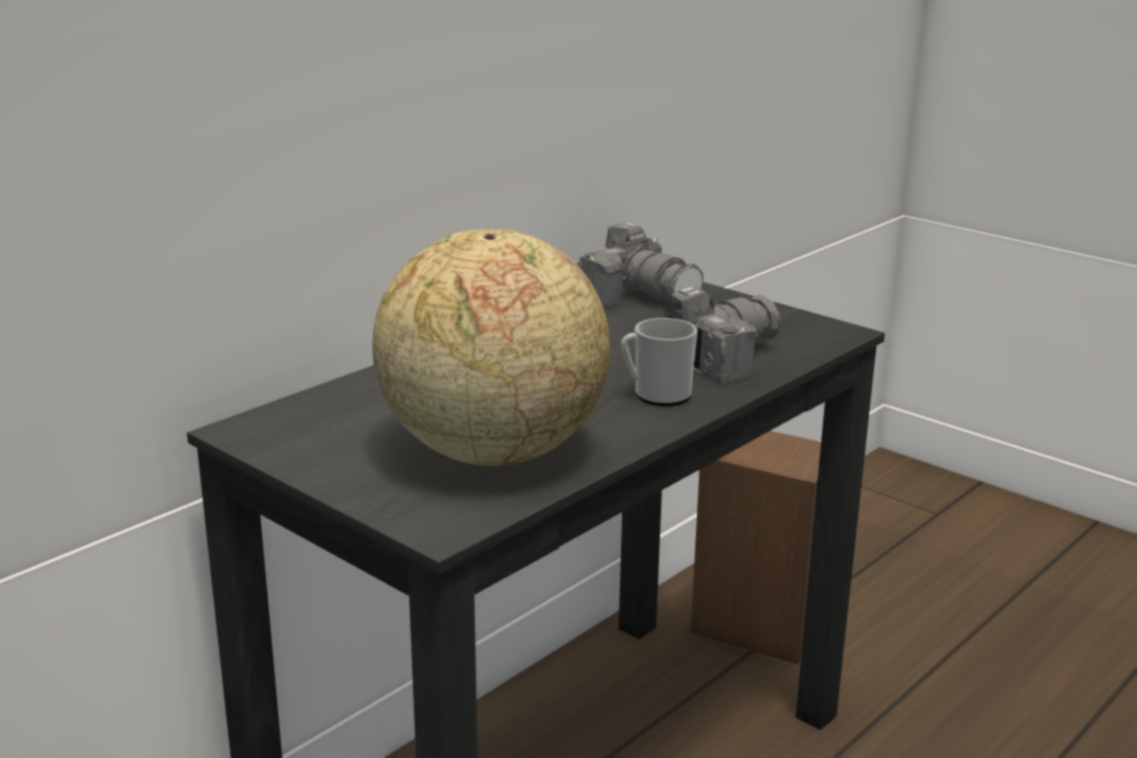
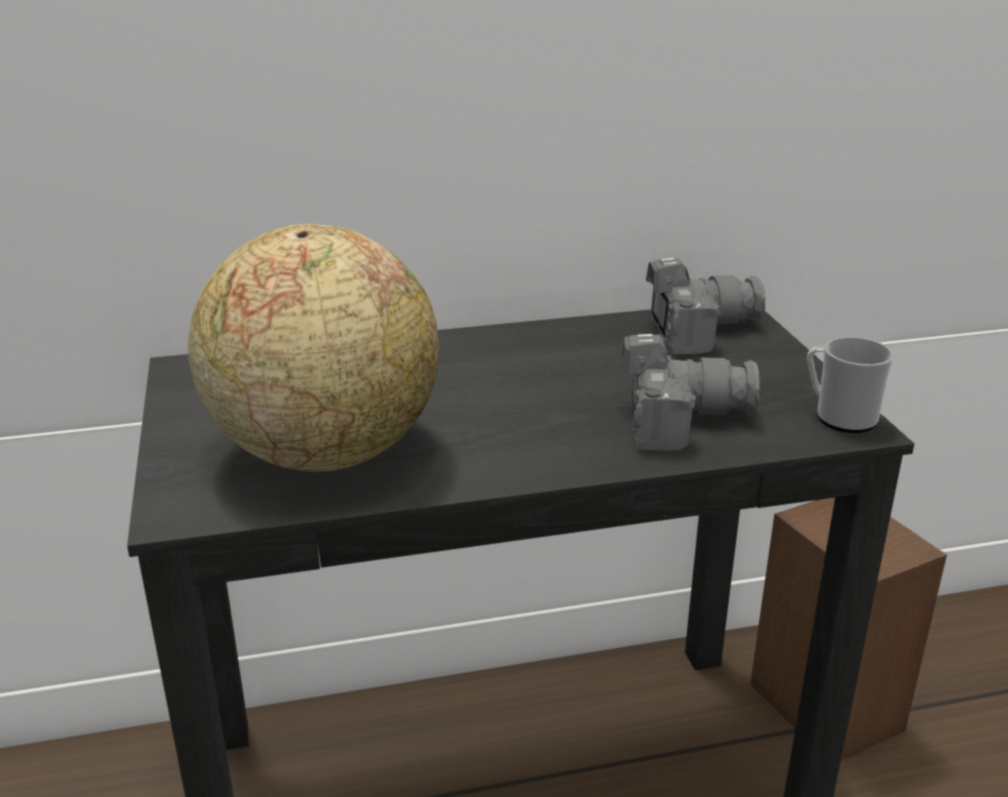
camera: 35 degrees right, 5 degrees up
camera [577,223,703,306] -> camera turned 90 degrees counterclockwise [646,258,765,354]
mug [621,318,698,406] -> mug moved to [807,337,894,433]

